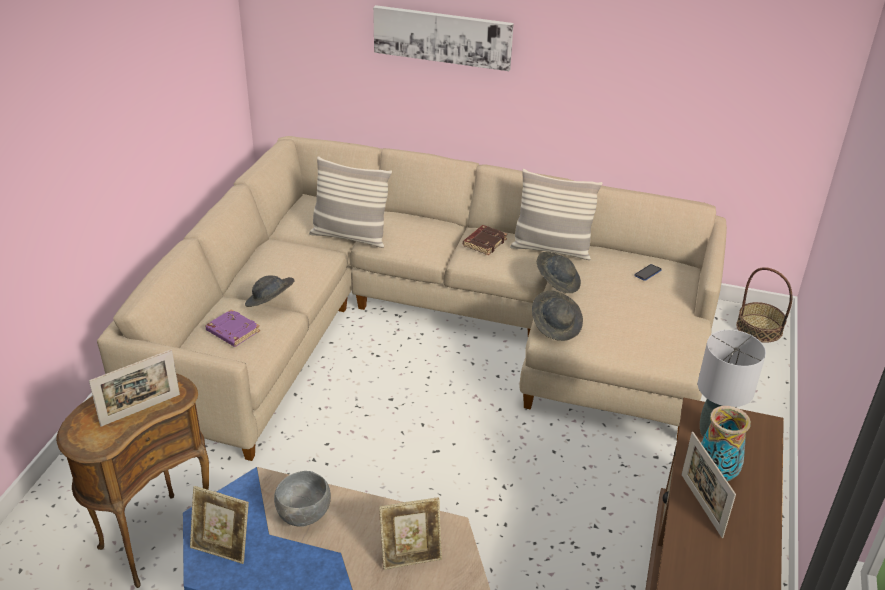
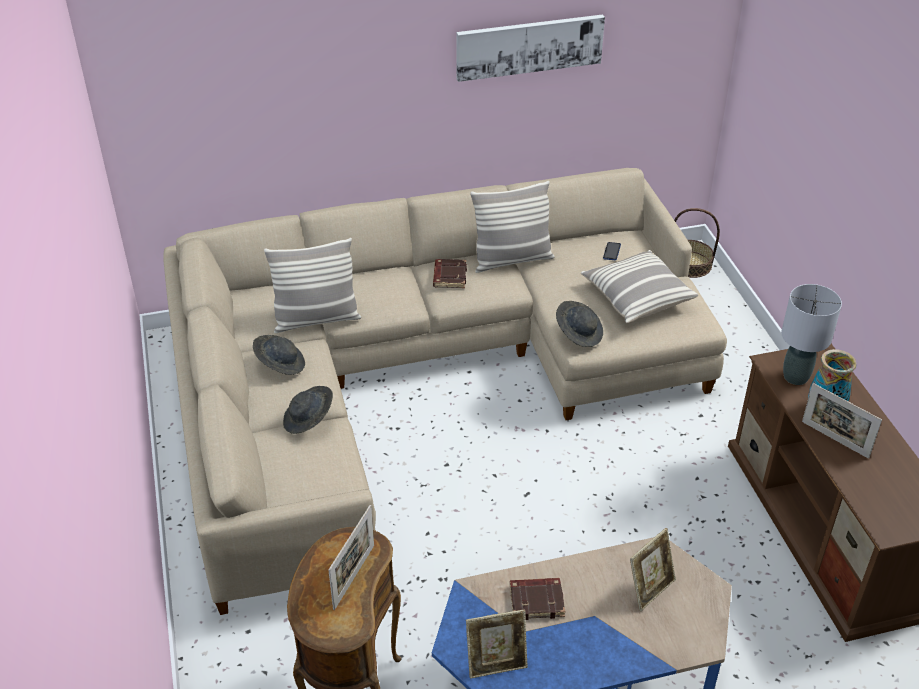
camera: 30 degrees left, 5 degrees up
purple book [205,309,260,347] -> none
grey bowl [274,471,331,527] -> brown book [510,578,566,620]
picture [373,5,514,71] -> picture moved to [456,14,605,82]
grey hat [537,252,581,293] -> grey hat moved to [253,335,305,375]
none -> pillow [581,250,698,323]

